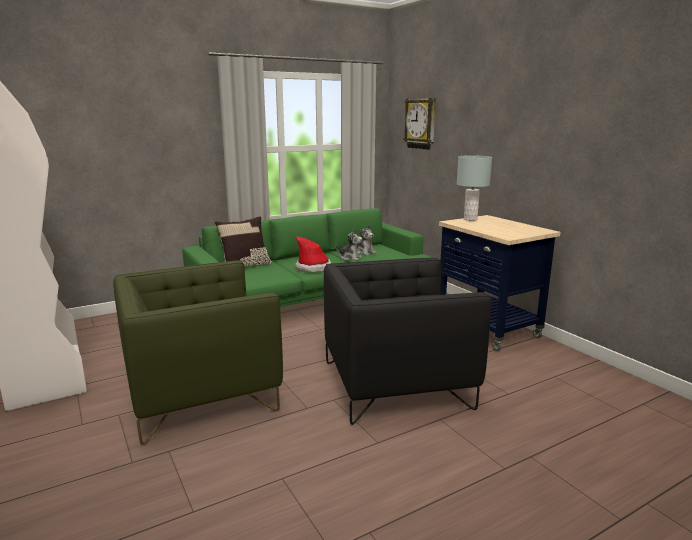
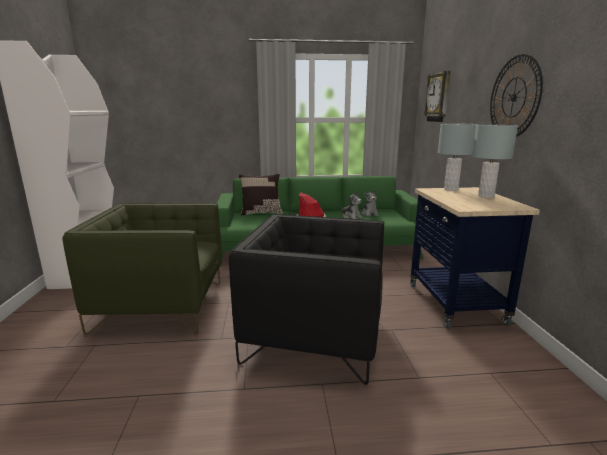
camera: 25 degrees right, 0 degrees up
none -> grey table lamp [472,125,518,198]
none -> wall clock [490,54,543,137]

